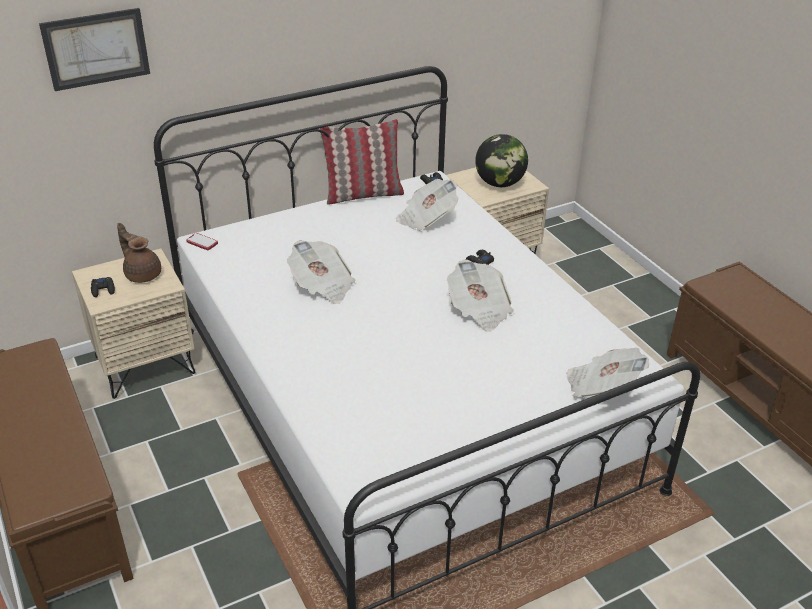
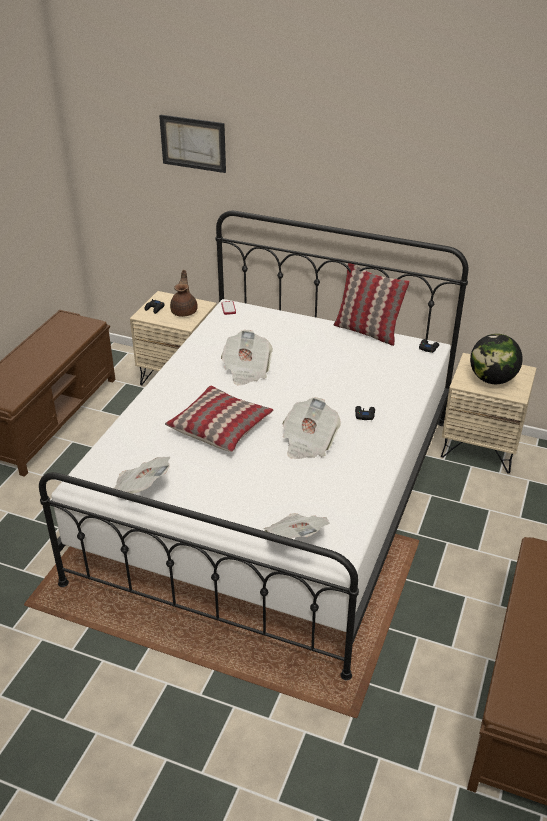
camera: 50 degrees right, 0 degrees up
newspaper [396,179,458,231] -> newspaper moved to [114,457,170,494]
none -> pillow [165,386,273,452]

